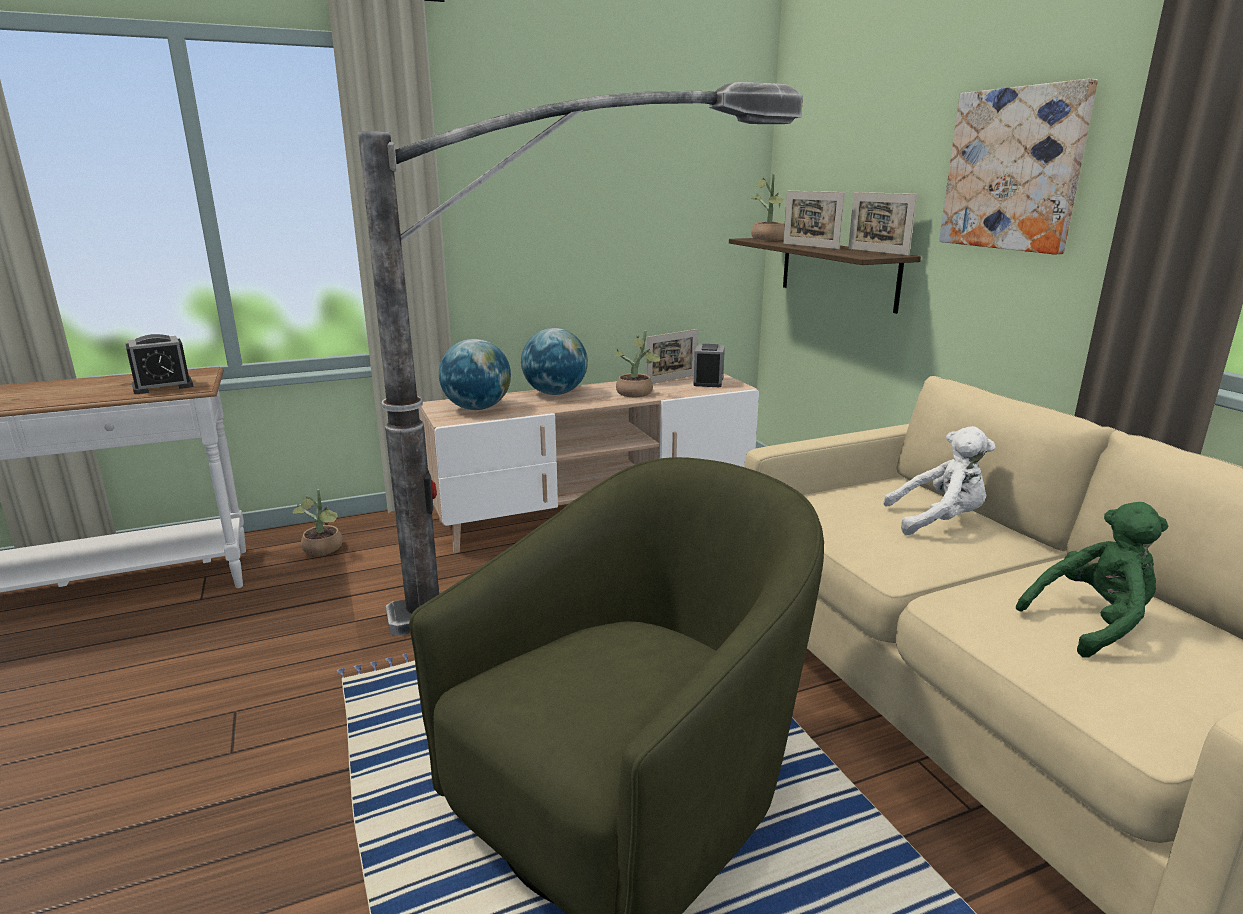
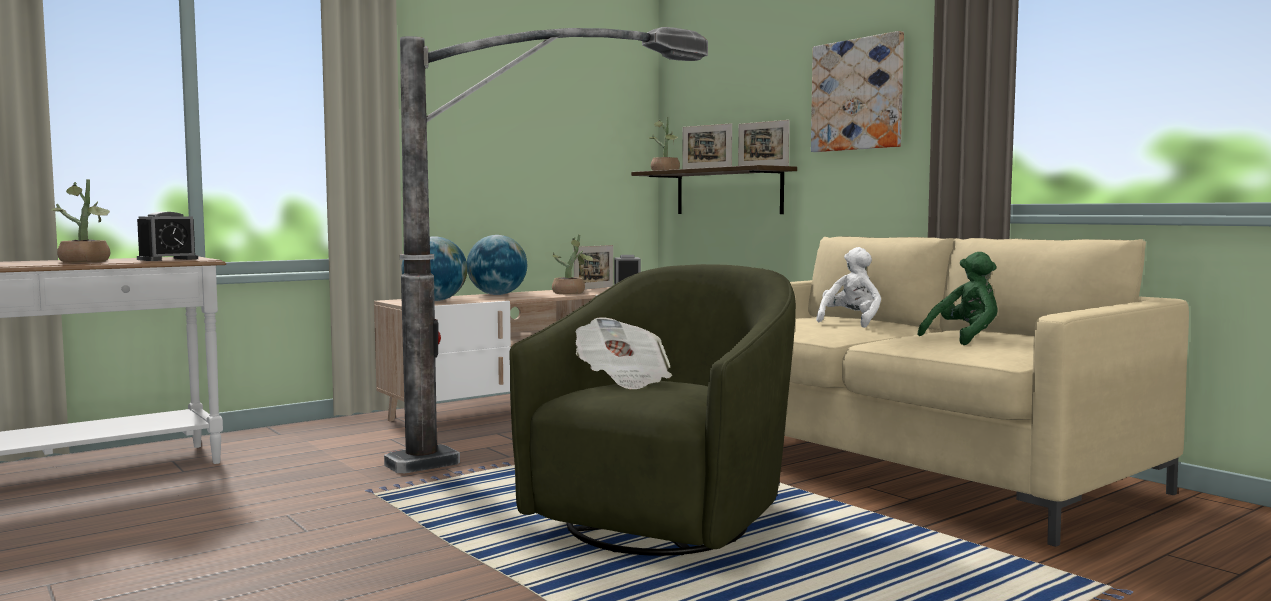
camera: 15 degrees left, 15 degrees down
potted plant [292,489,343,556] -> potted plant moved to [51,179,110,263]
white plush toy [883,426,995,535] -> white plush toy turned 45 degrees counterclockwise [816,247,881,328]
none -> newspaper [576,318,672,389]

